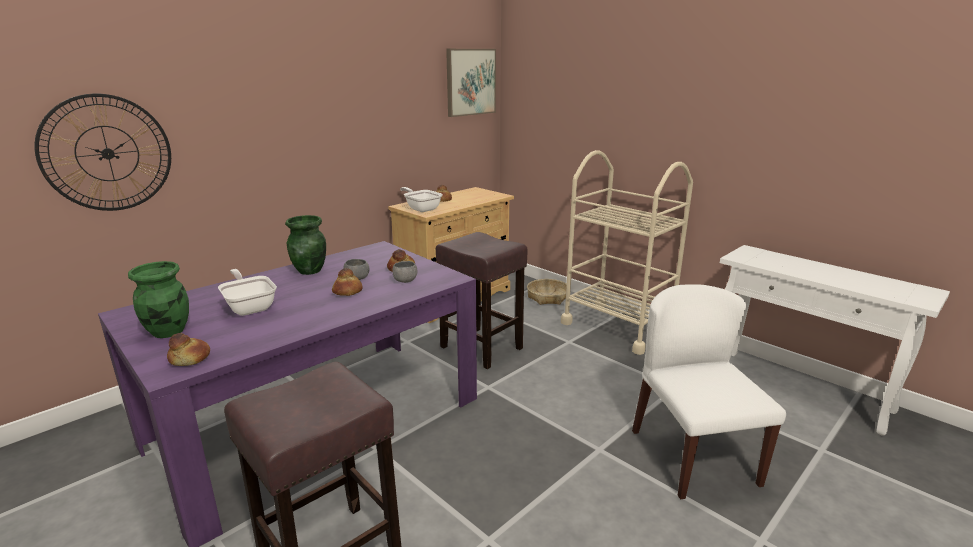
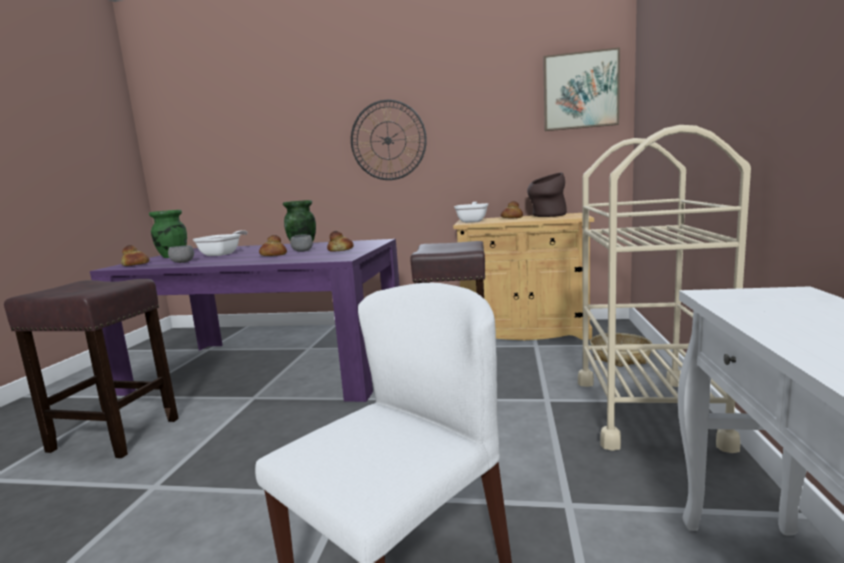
camera: 55 degrees right, 10 degrees down
wall clock [35,94,171,211] -> wall clock moved to [351,100,427,180]
grey bowl [392,261,417,283] -> grey bowl moved to [168,245,194,263]
none -> brown vase [527,172,567,217]

